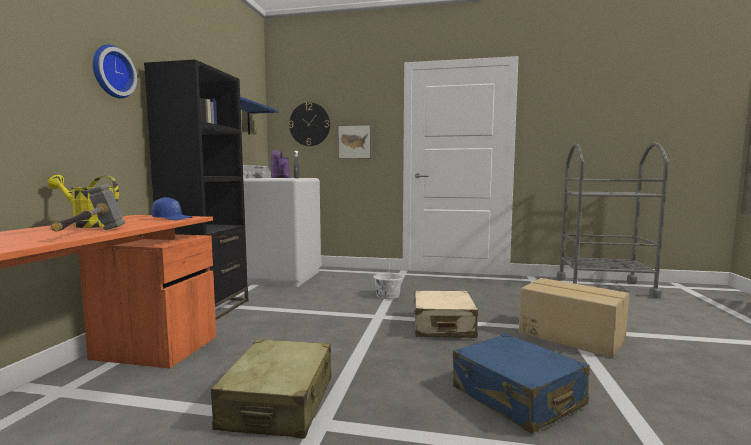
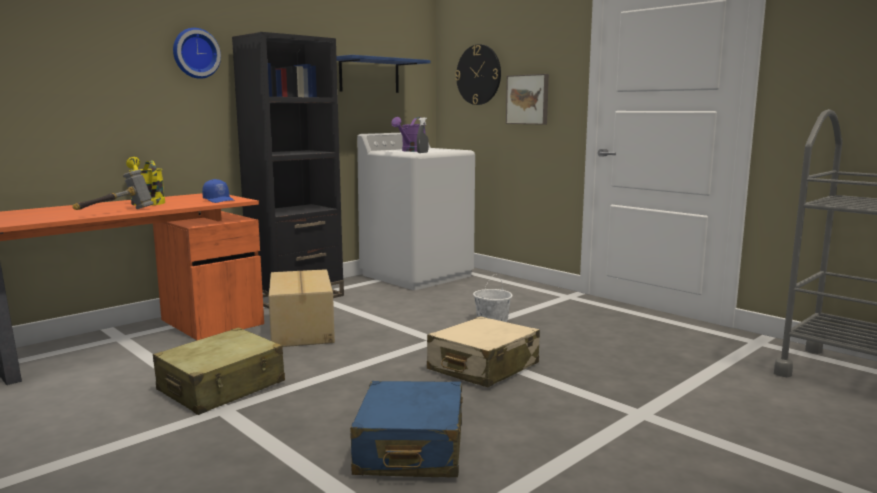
camera: 35 degrees right, 5 degrees up
cardboard box [519,278,629,358] -> cardboard box moved to [269,269,335,347]

